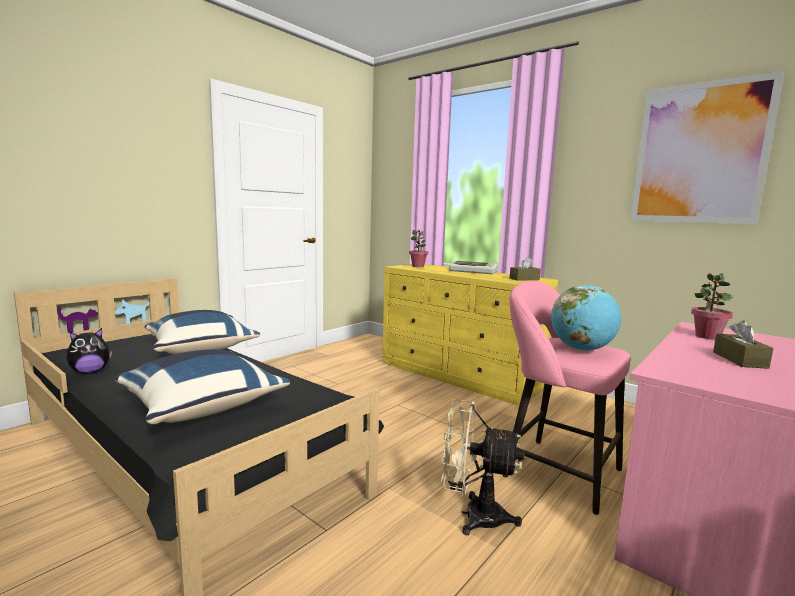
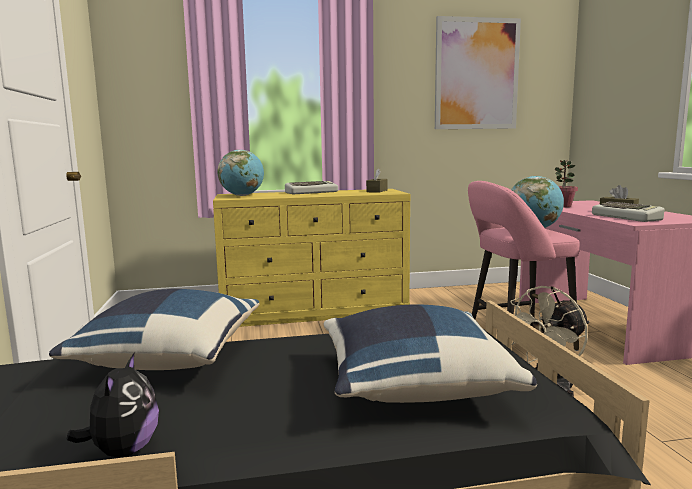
camera: 50 degrees left, 0 degrees up
potted plant [409,230,428,267] -> globe [217,150,264,196]
none -> keyboard [592,201,664,222]

